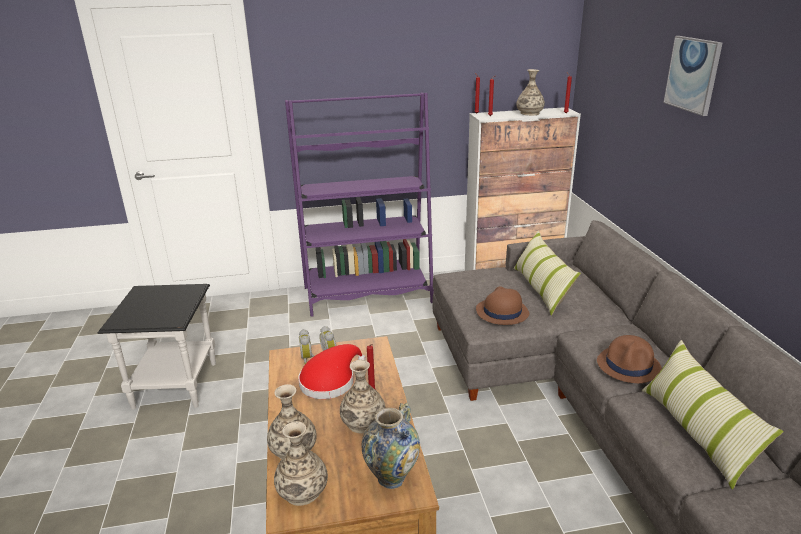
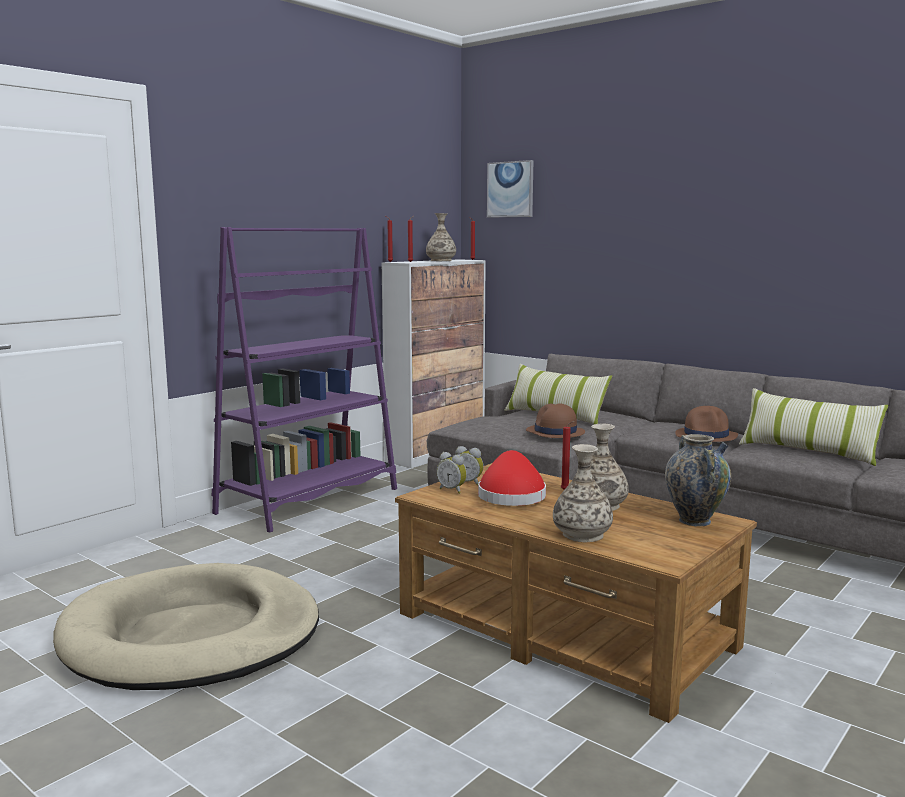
camera: 40 degrees left, 15 degrees down
black side table [98,284,216,410] -> beige dog bed [53,563,319,690]
vase [274,421,328,506] -> none
picture [663,36,722,116] -> picture moved to [487,160,533,218]

